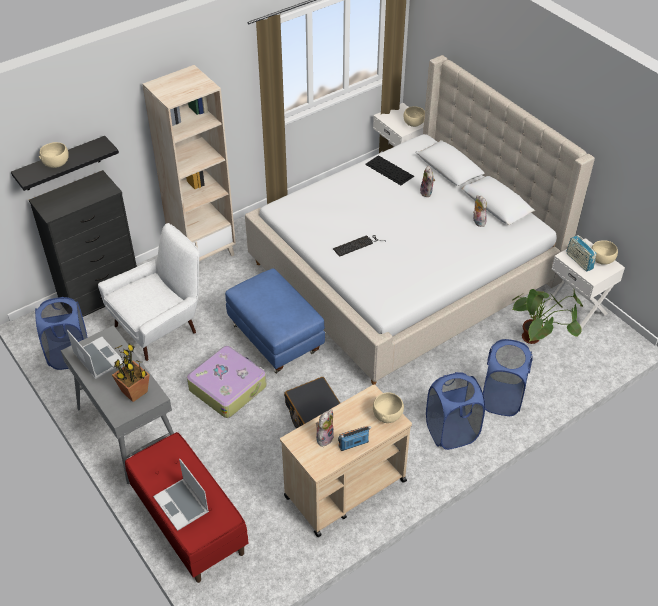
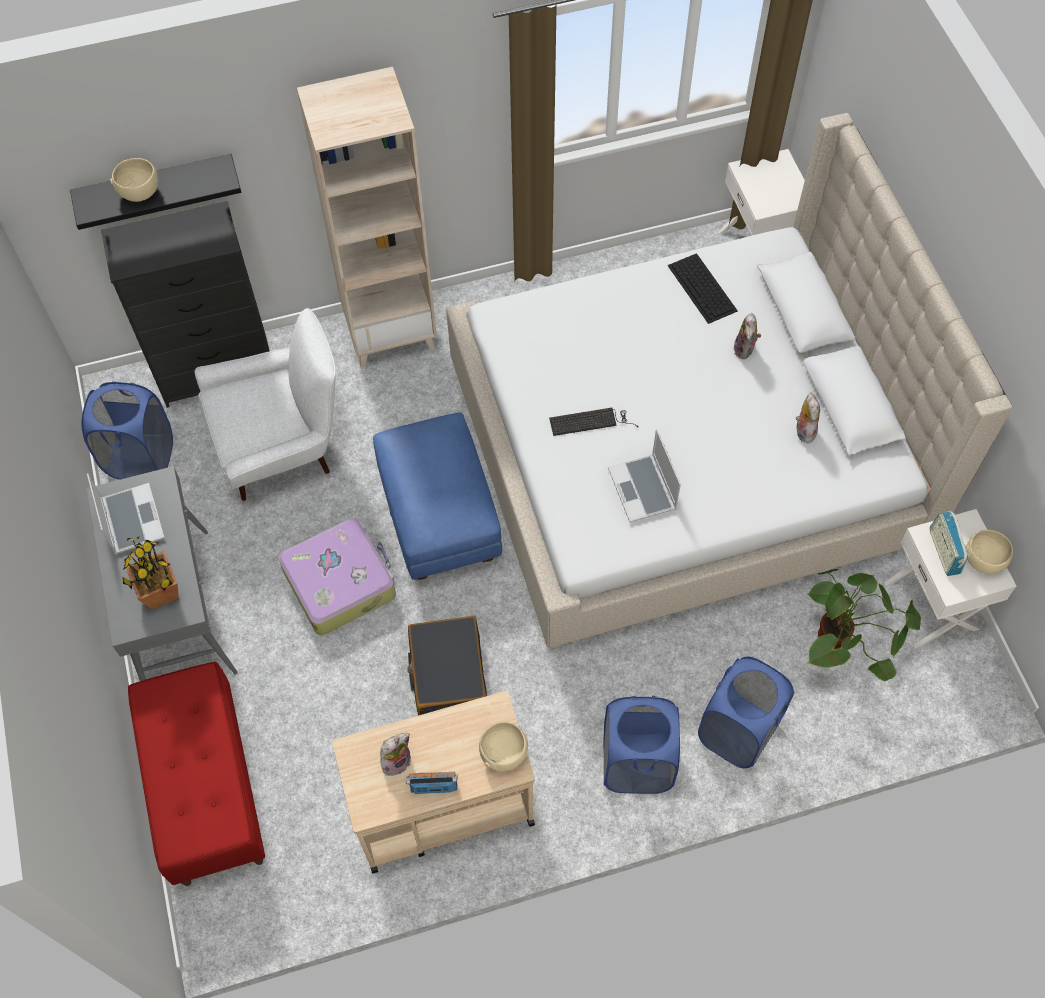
camera: 20 degrees right, 15 degrees up
laptop [153,459,209,531] -> laptop moved to [608,429,681,522]
beige bowl [403,106,425,127] -> none

